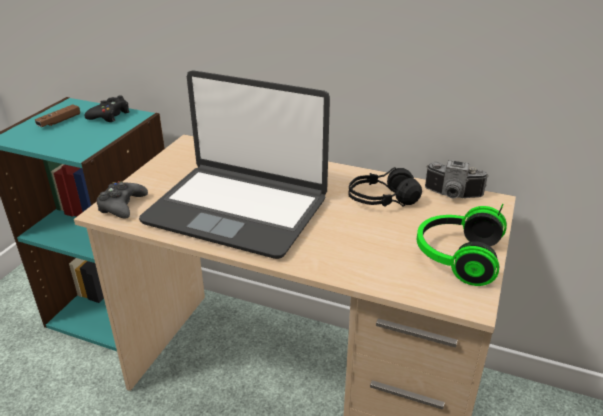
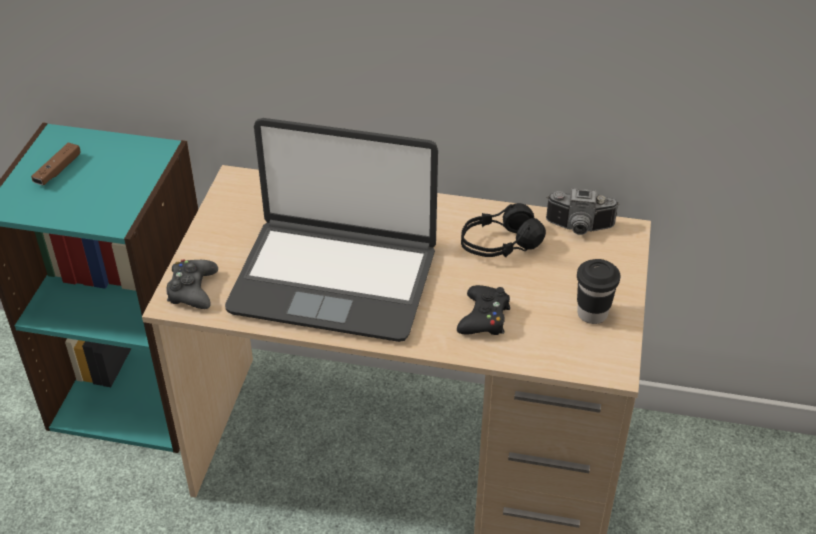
camera: 10 degrees left, 10 degrees up
black game controller [85,95,129,122] -> black game controller moved to [457,285,510,335]
headphones [417,203,507,286] -> black cup [577,259,620,324]

